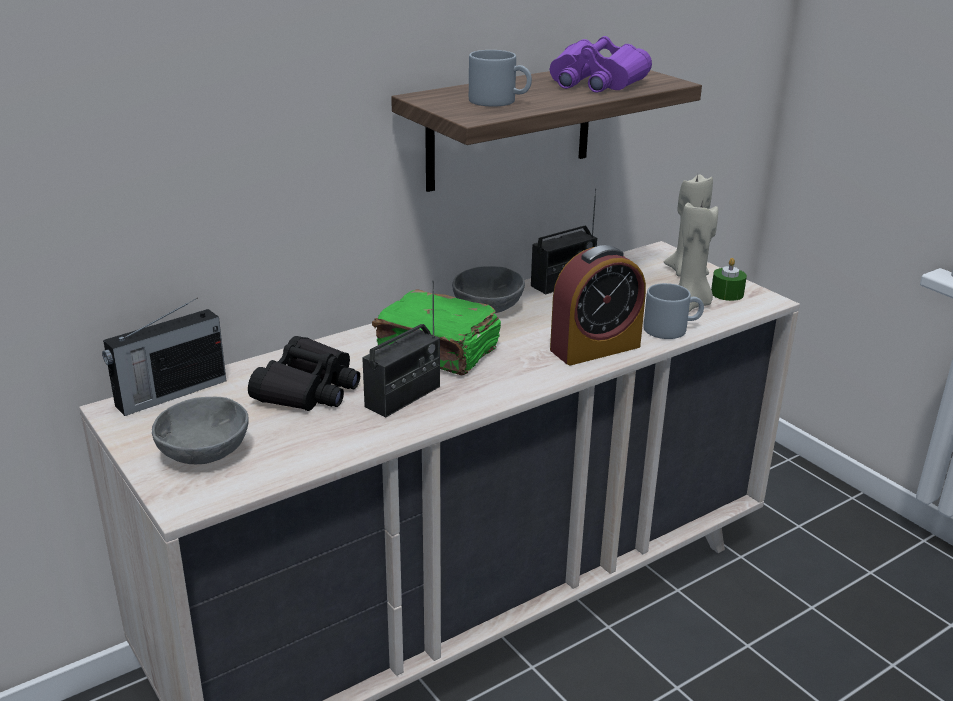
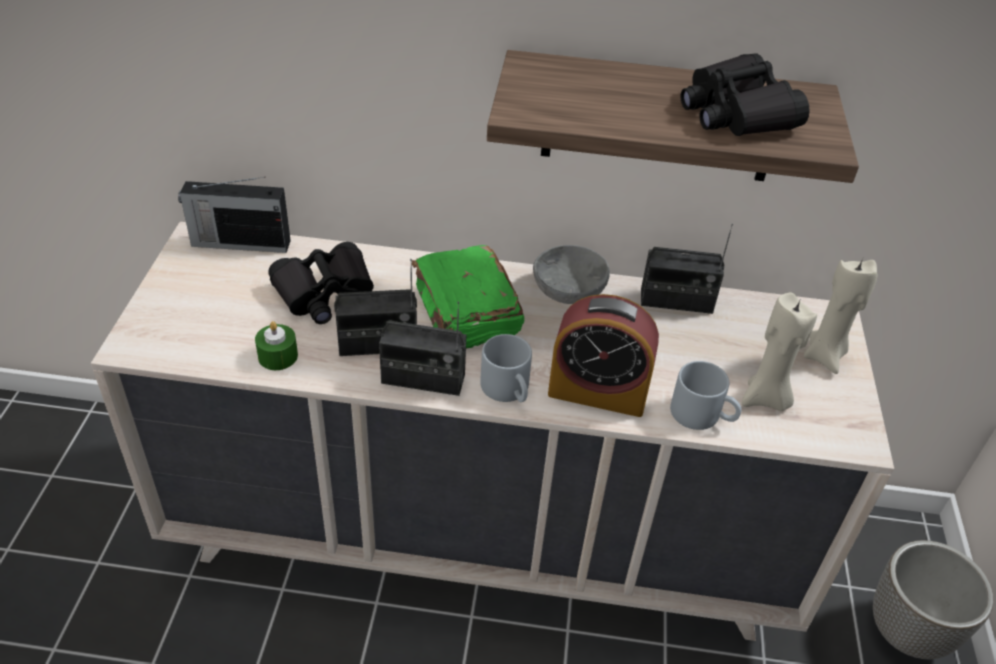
camera: 40 degrees right, 15 degrees up
grey bowl [152,397,249,464] -> none
grey mug [469,50,532,107] -> grey mug moved to [480,334,532,402]
purple binoculars [550,36,652,93] -> black binoculars [681,53,810,136]
green candle [711,258,747,301] -> green candle moved to [255,321,298,370]
none -> radio [379,301,466,396]
none -> planter [873,540,994,659]

